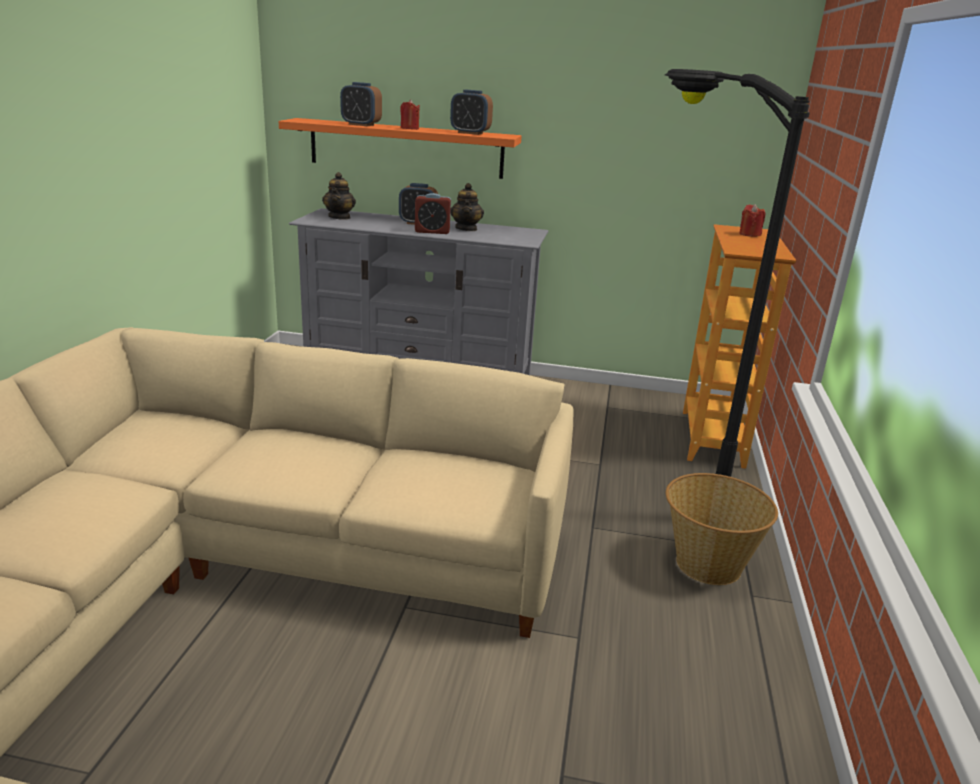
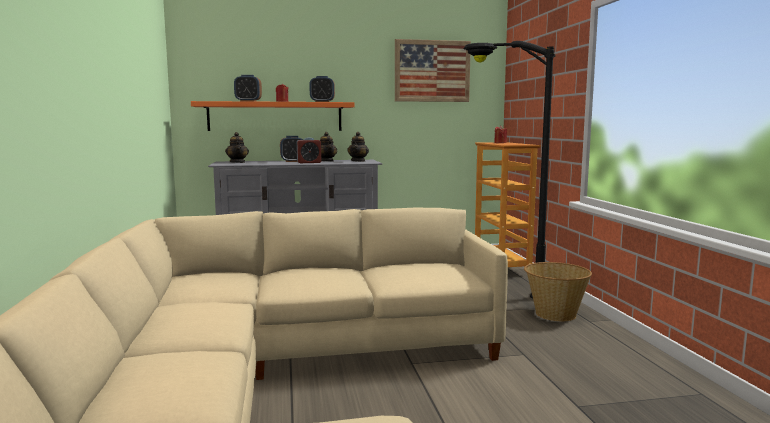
camera: 20 degrees left, 15 degrees down
none -> teapot [347,132,369,162]
none -> picture [395,39,471,102]

